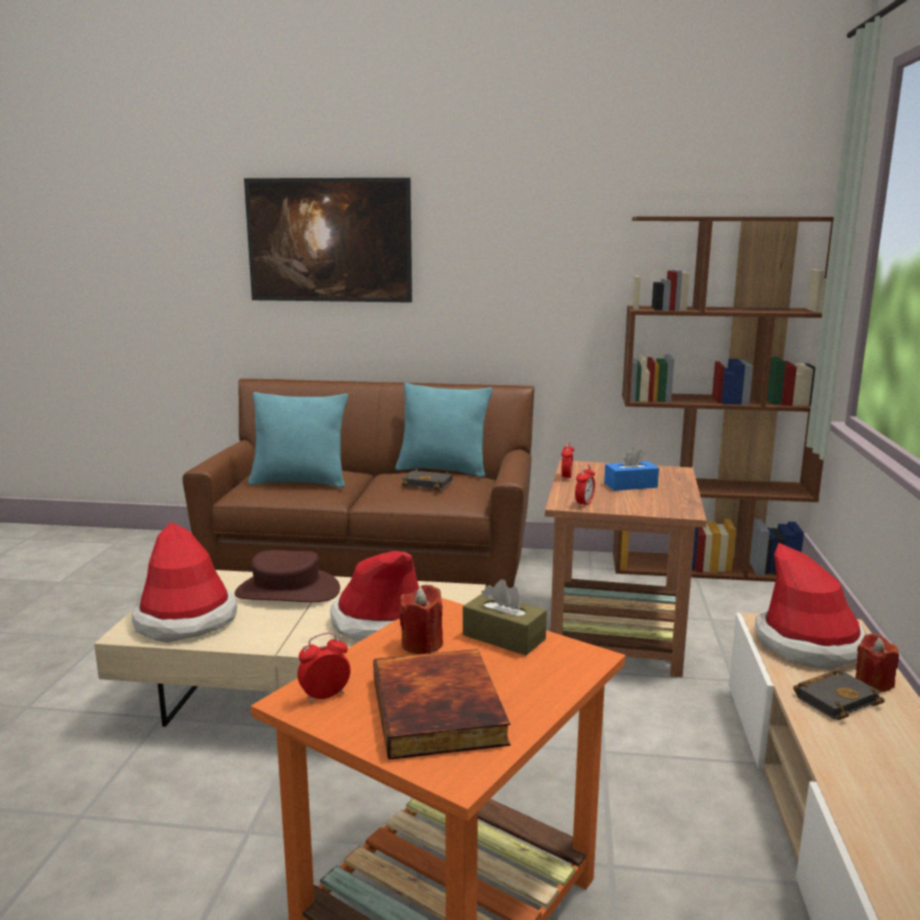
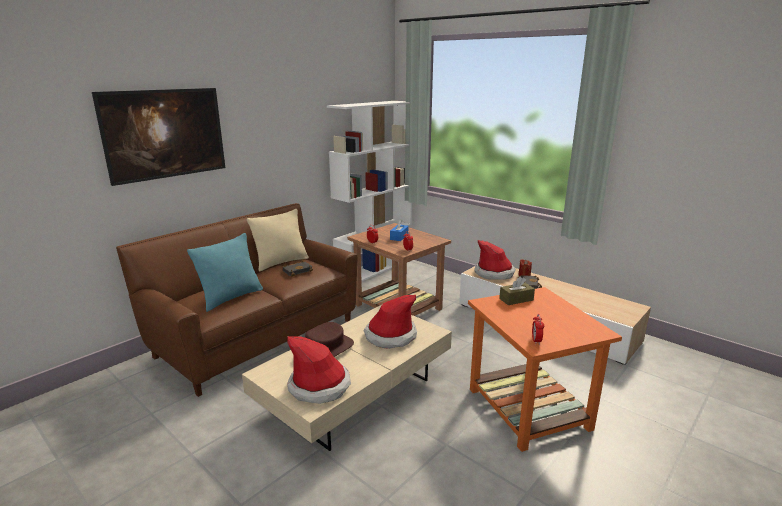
camera: 55 degrees left, 5 degrees up
book [373,649,510,760] -> none
turquoise pillow [395,383,493,478] -> beige pillow [247,209,309,271]
red candle [399,585,443,654] -> none
brown bookcase [613,217,834,582] -> white bookcase [327,101,412,282]

